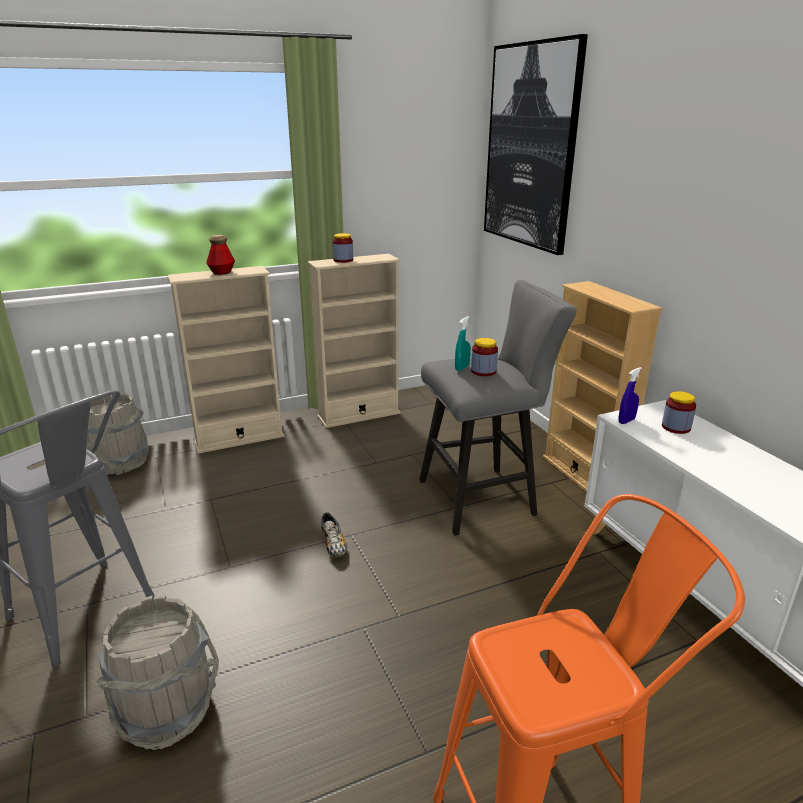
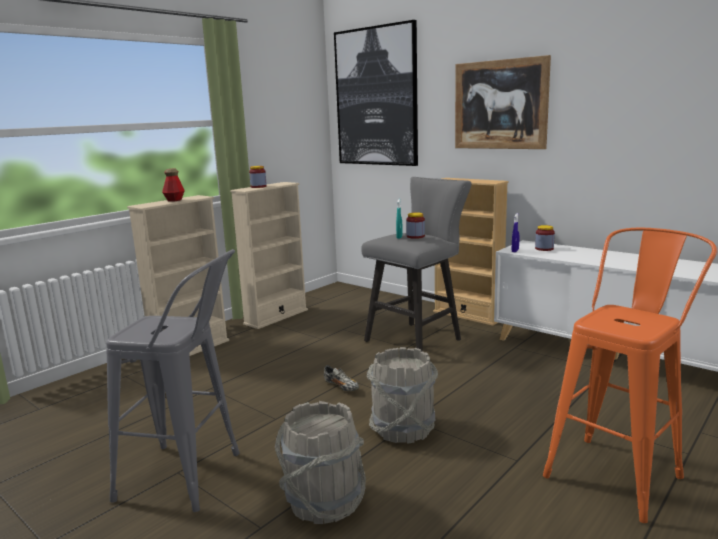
camera: 25 degrees left, 10 degrees down
grey bucket [86,394,149,476] -> grey bucket moved to [367,347,438,444]
none -> picture [455,55,551,149]

